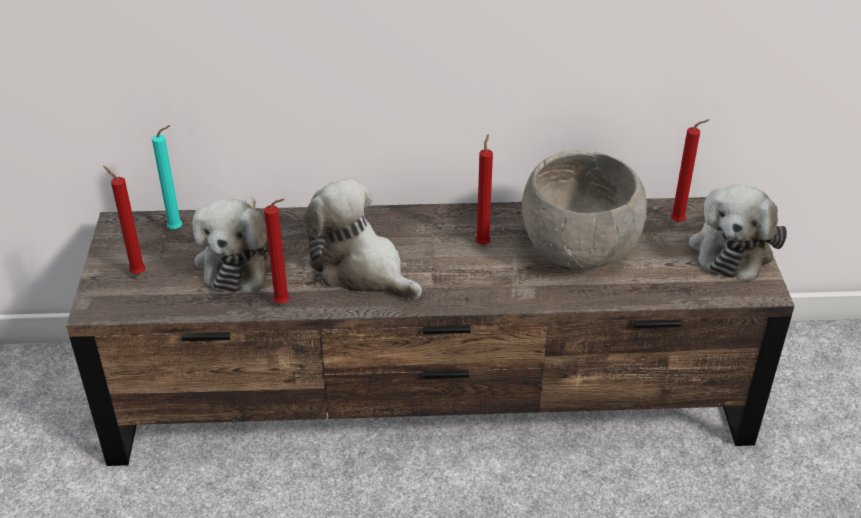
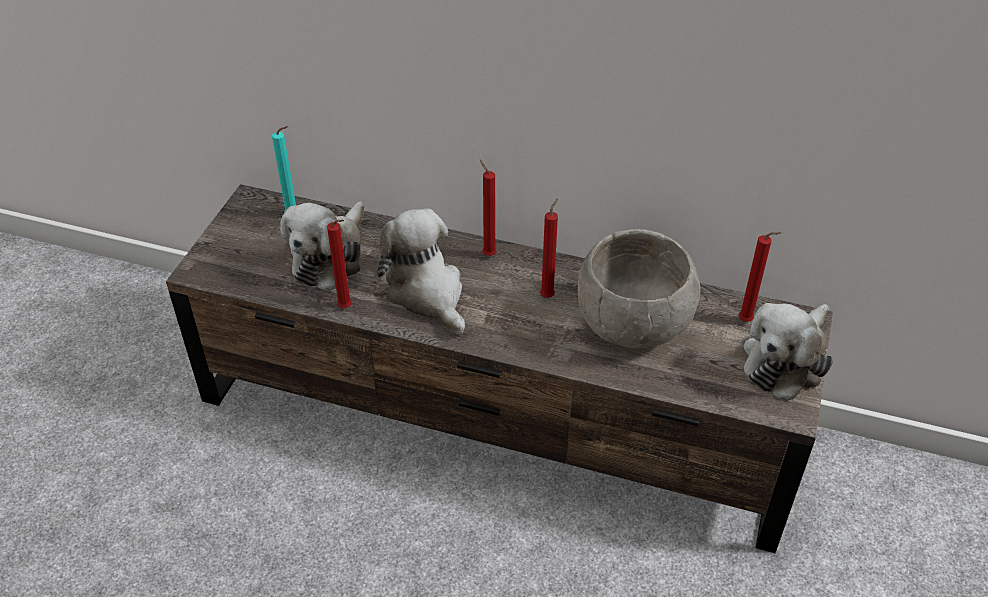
camera: 20 degrees right, 5 degrees up
red candle [103,166,146,274] -> red candle moved to [480,159,497,256]

